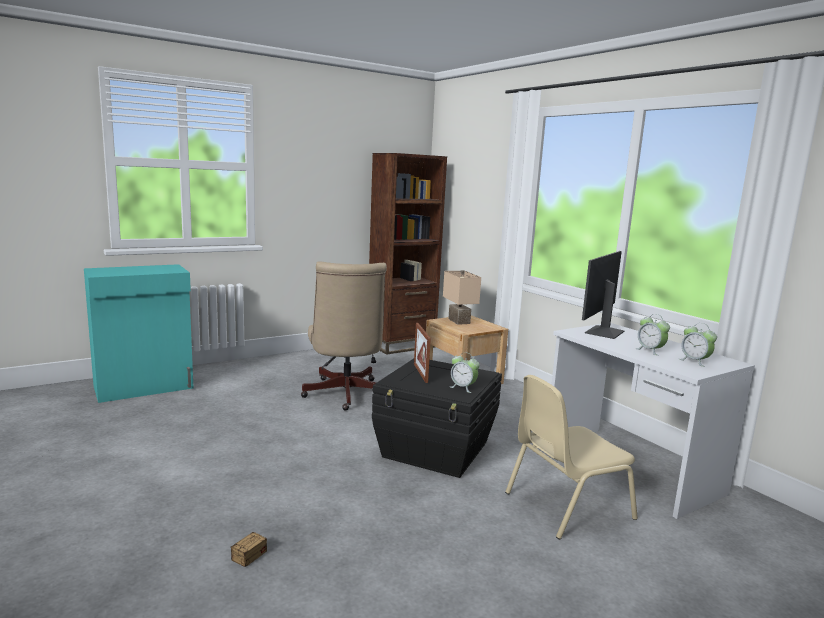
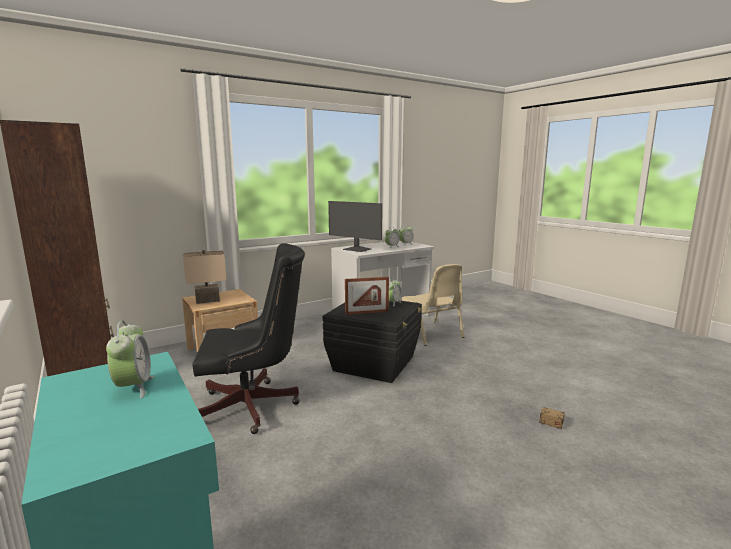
camera: 90 degrees left, 0 degrees up
beige office chair [301,261,387,411] -> black office chair [192,243,305,434]
none -> alarm clock [106,321,154,398]

